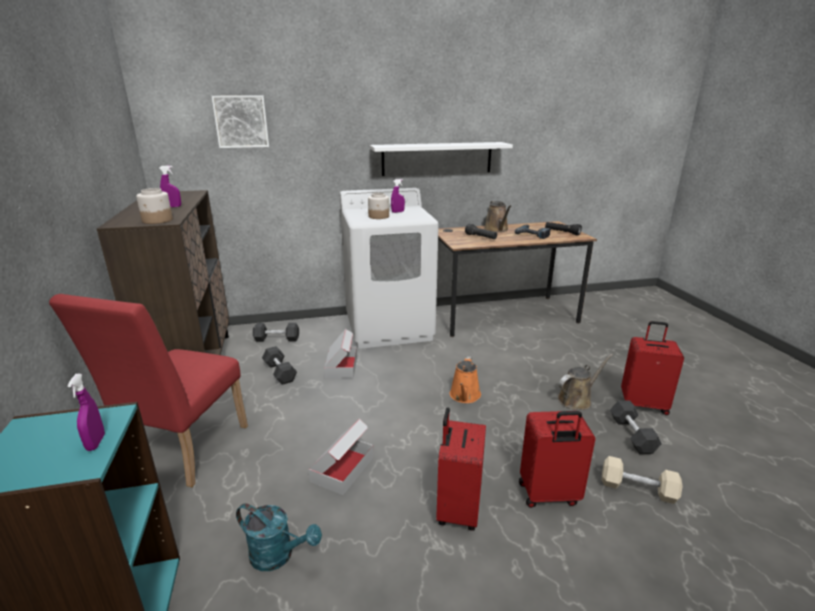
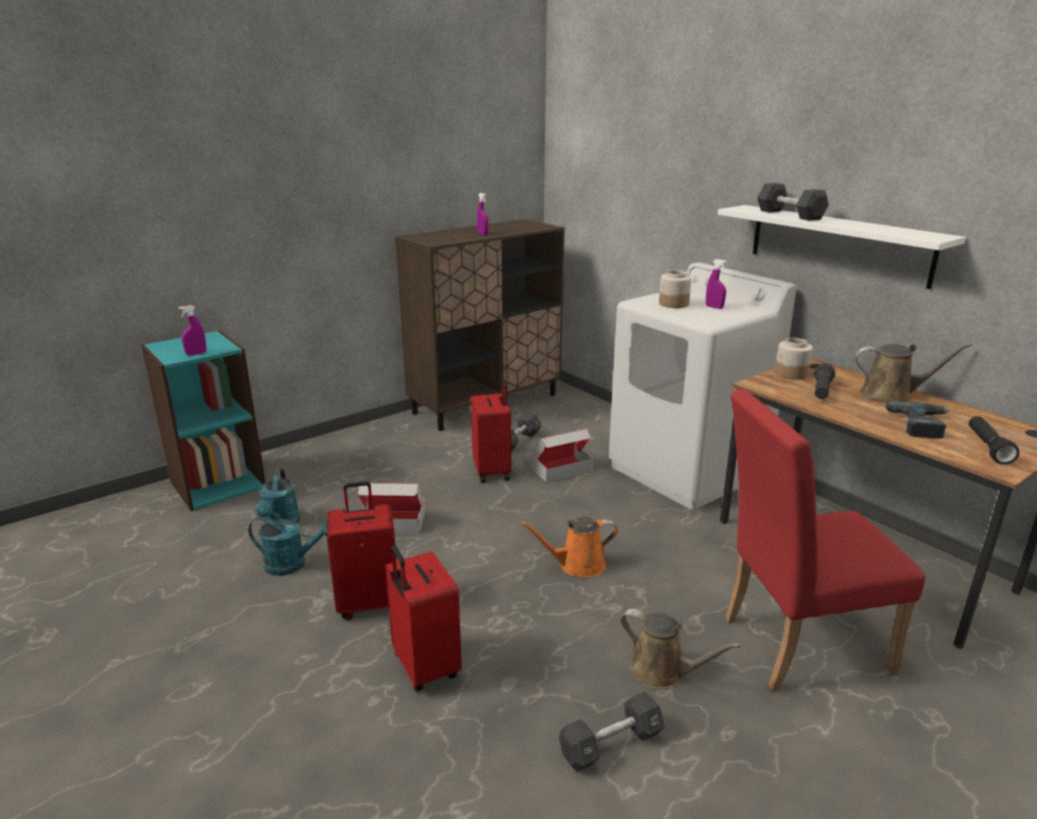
camera: 65 degrees right, 0 degrees up
red chair [49,294,248,487] -> red chair moved to [725,389,925,692]
jar [136,188,173,224] -> jar moved to [775,338,813,380]
picture [212,96,269,148] -> none
black dumbbell [253,323,299,342] -> black dumbbell moved to [757,183,829,221]
brown watering can [484,201,511,232] -> brown watering can turned 135 degrees counterclockwise [855,343,972,404]
beige dumbbell [602,456,682,504] -> none
red suitcase [621,321,684,415] -> red suitcase moved to [471,378,511,483]
none -> turquoise watering can [248,517,327,576]

